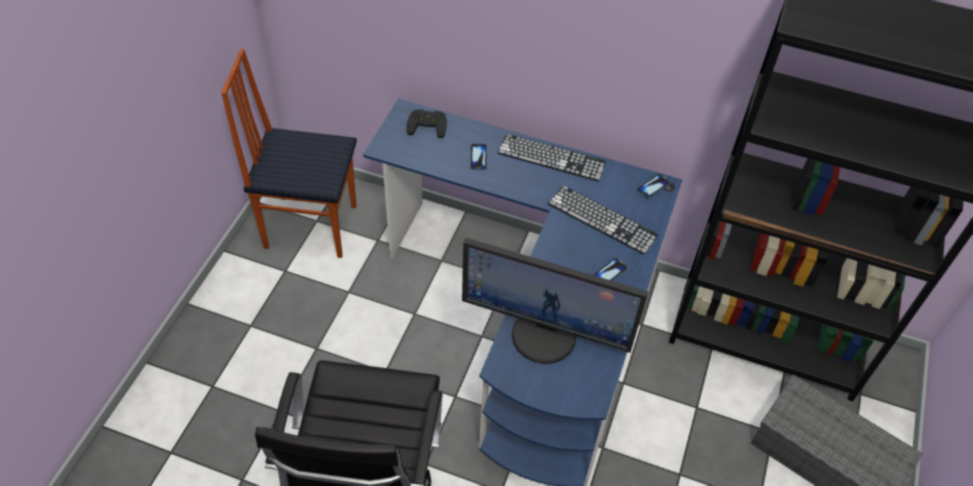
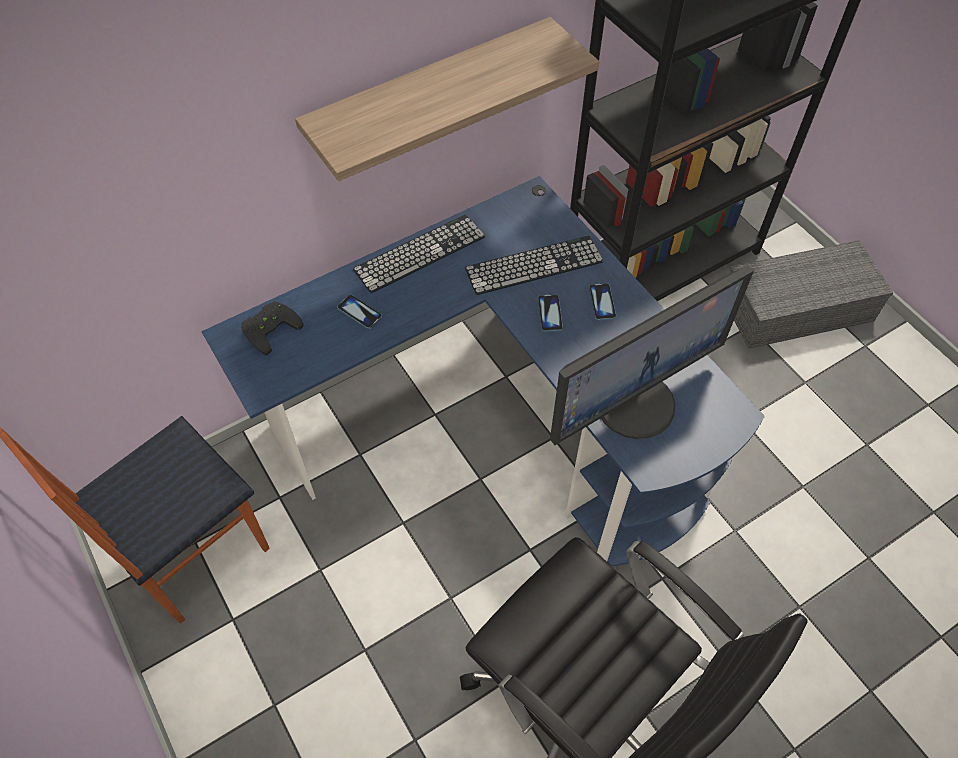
camera: 50 degrees left, 5 degrees up
phone [637,174,670,199] -> phone moved to [538,294,563,332]
none -> shelf [295,17,599,181]

